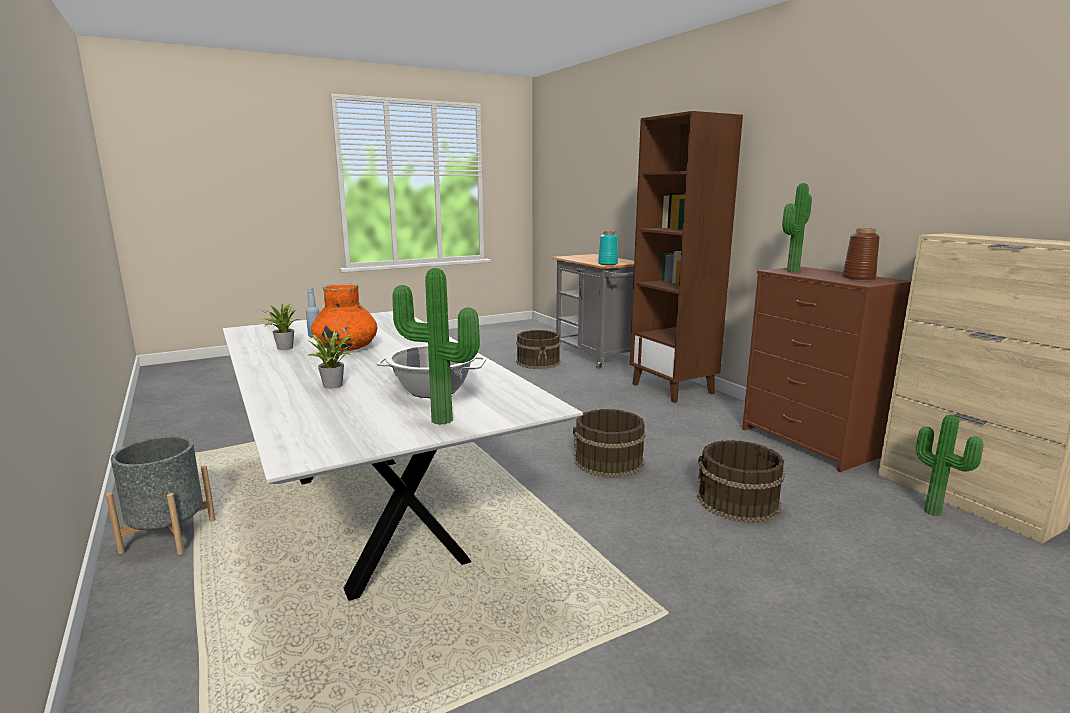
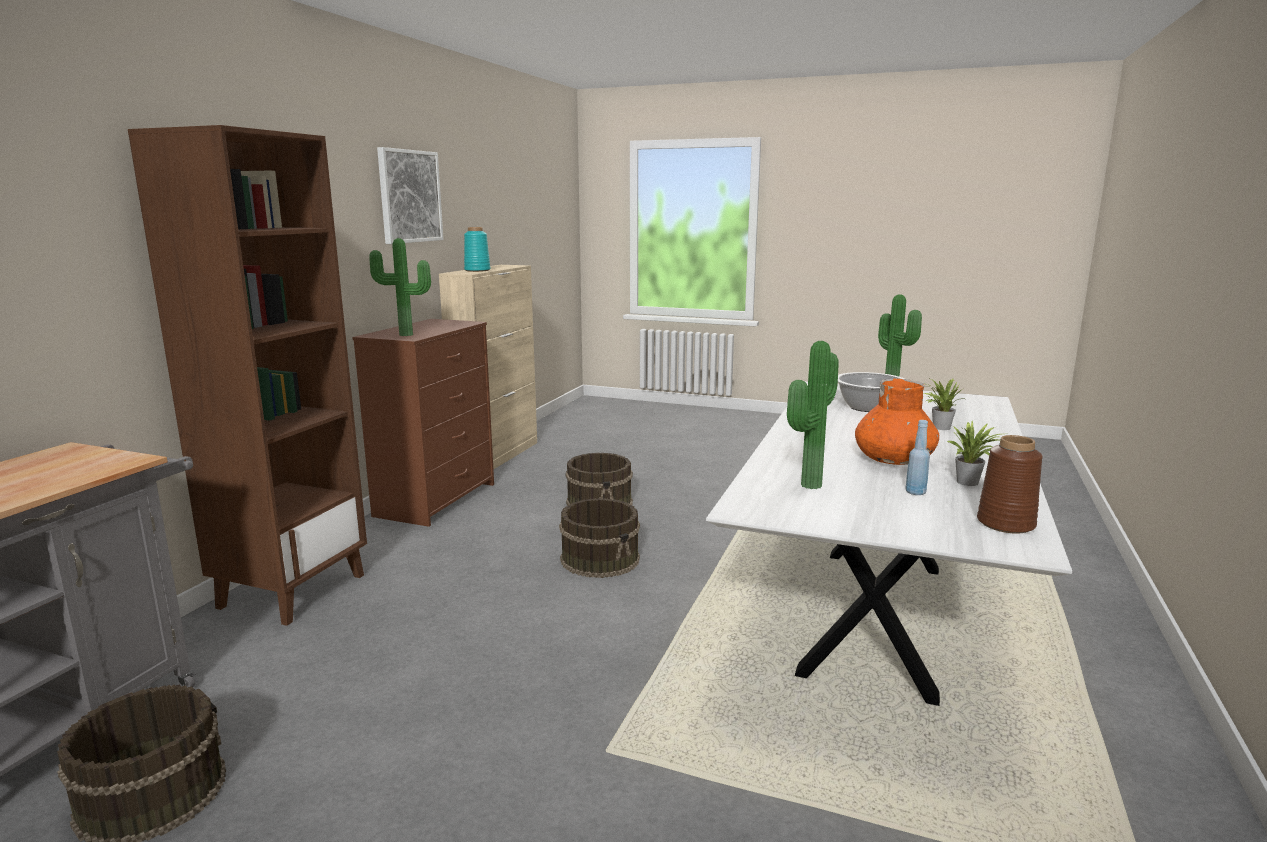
camera: 130 degrees left, 0 degrees up
grey planter [106,436,216,555] -> none
turquoise vase [598,231,618,265] -> turquoise vase moved to [464,227,491,272]
brown vase [843,228,880,280] -> brown vase moved to [977,435,1043,534]
potted plant [916,415,984,516] -> potted plant moved to [787,341,839,489]
none -> picture [377,147,444,244]

